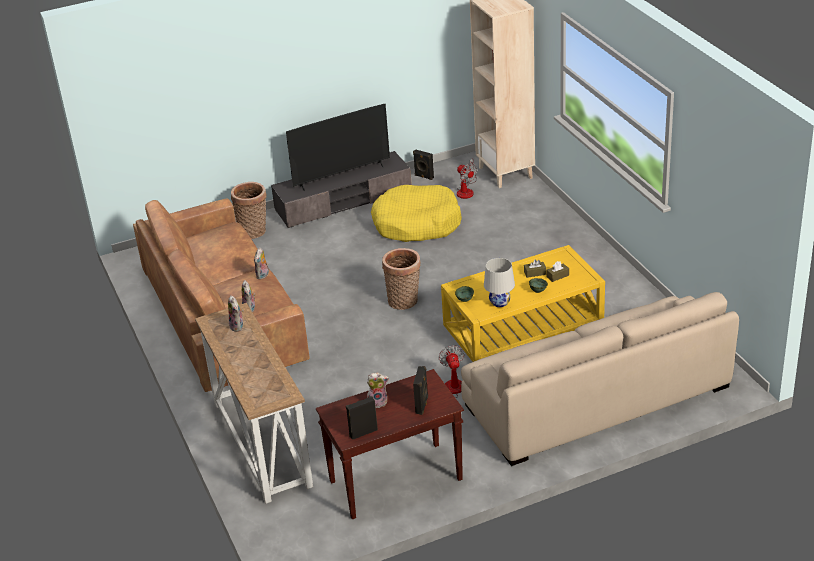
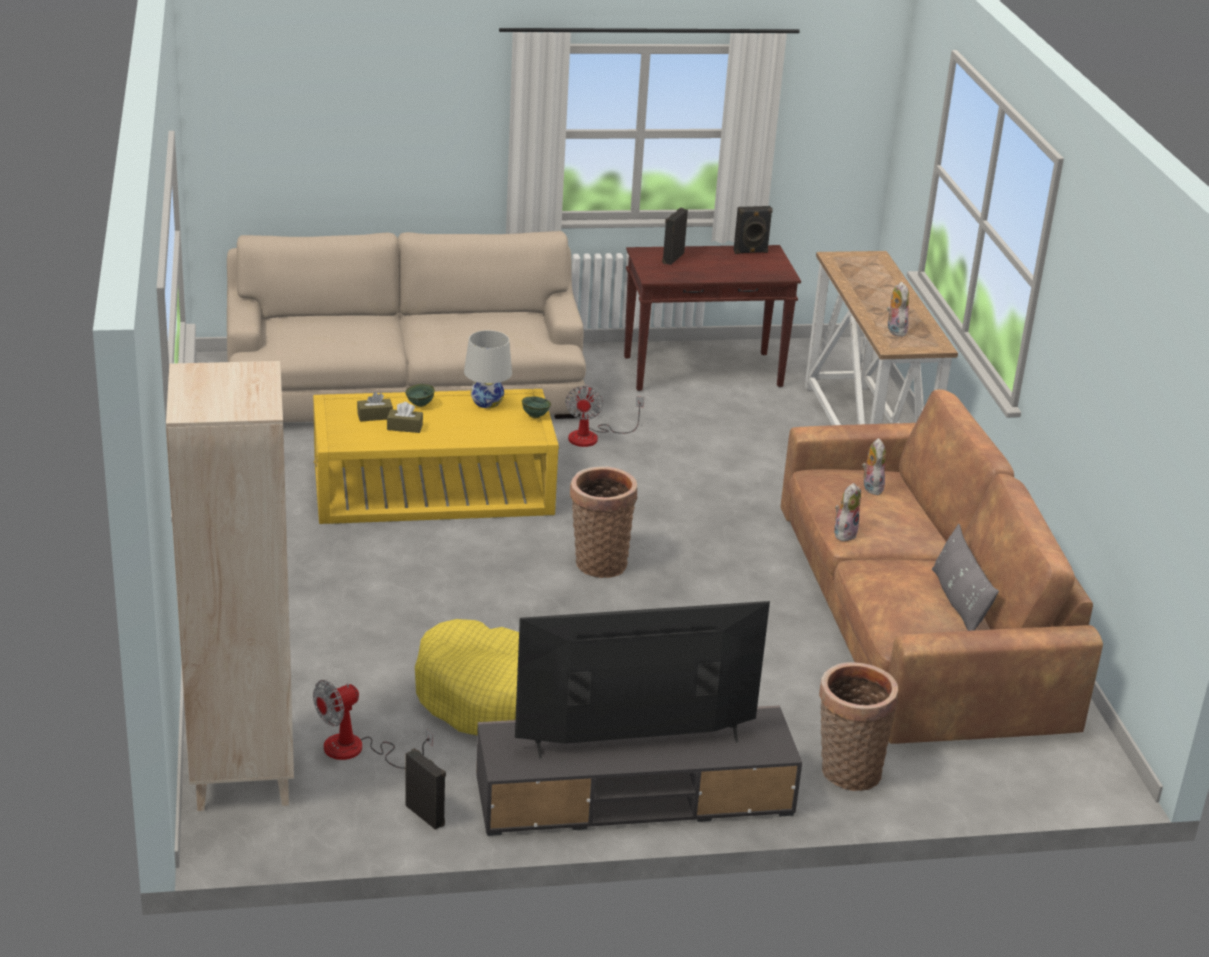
camera: 170 degrees left, 5 degrees down
plush toy [367,372,389,408] -> none
fan [457,159,477,199] -> fan turned 105 degrees counterclockwise [313,680,433,769]
none -> grey pillow [932,524,999,631]

